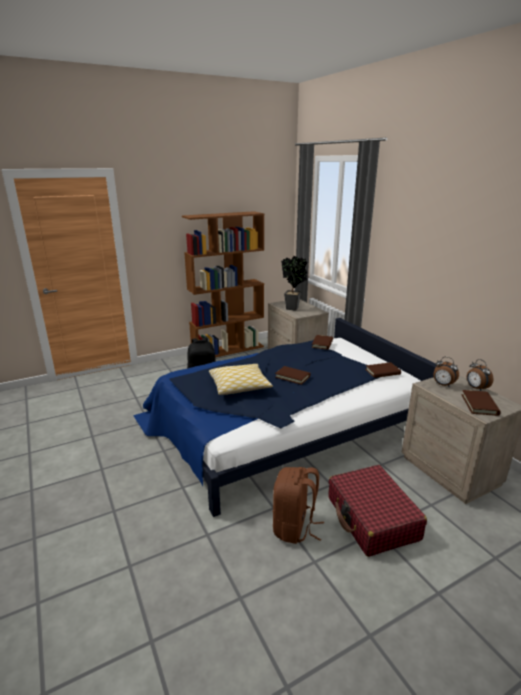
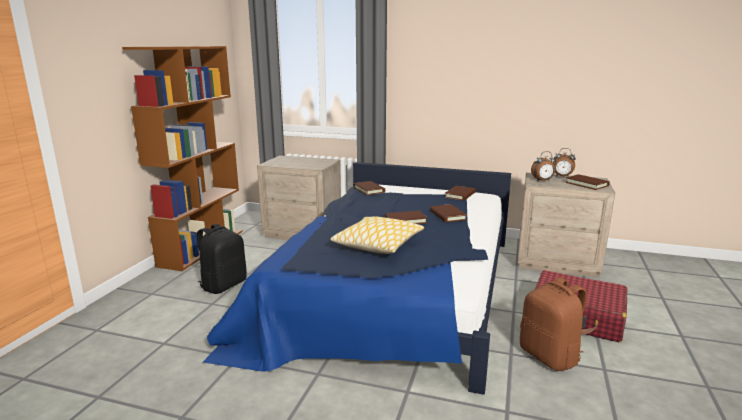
camera: 45 degrees left, 5 degrees down
potted plant [281,256,308,311] -> none
none -> brown book [430,204,467,222]

